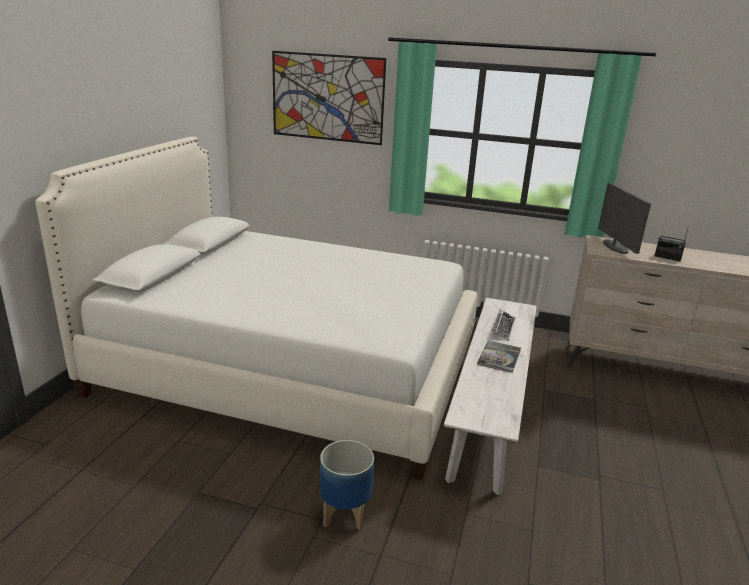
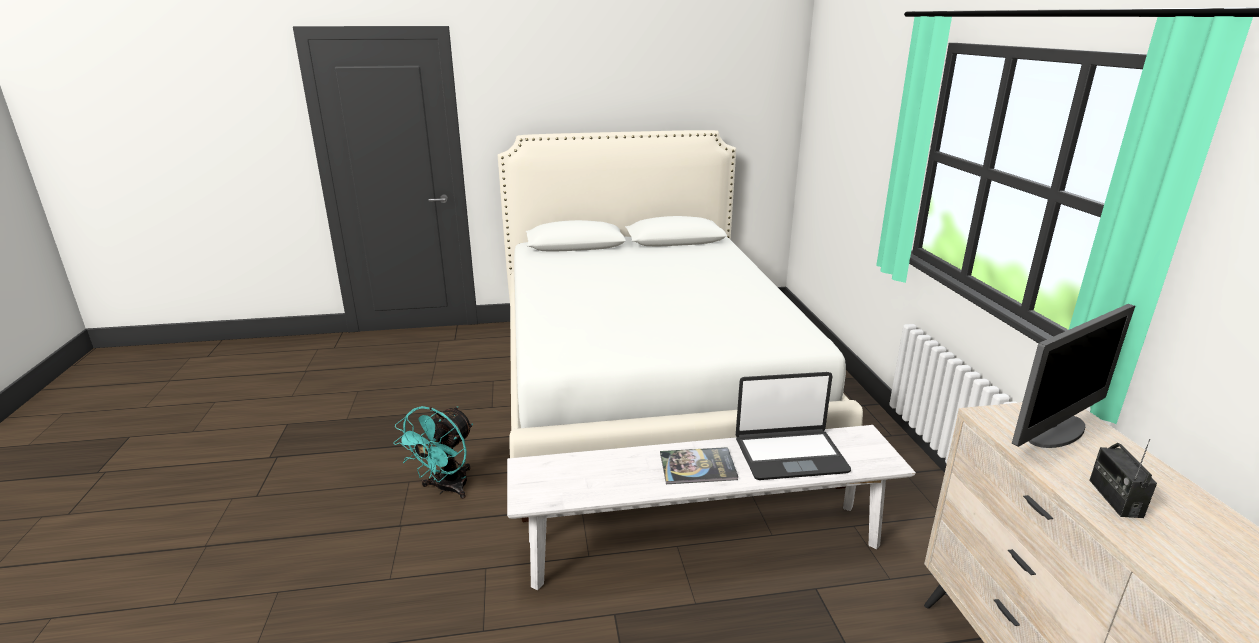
camera: 65 degrees right, 0 degrees up
picture [272,51,386,145] -> none
planter [320,440,374,531] -> turquoise fan [394,406,473,499]
keyboard [492,309,515,341] -> laptop [736,372,851,480]

